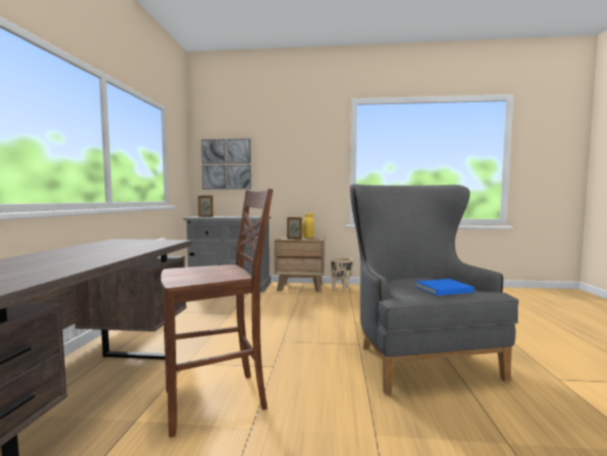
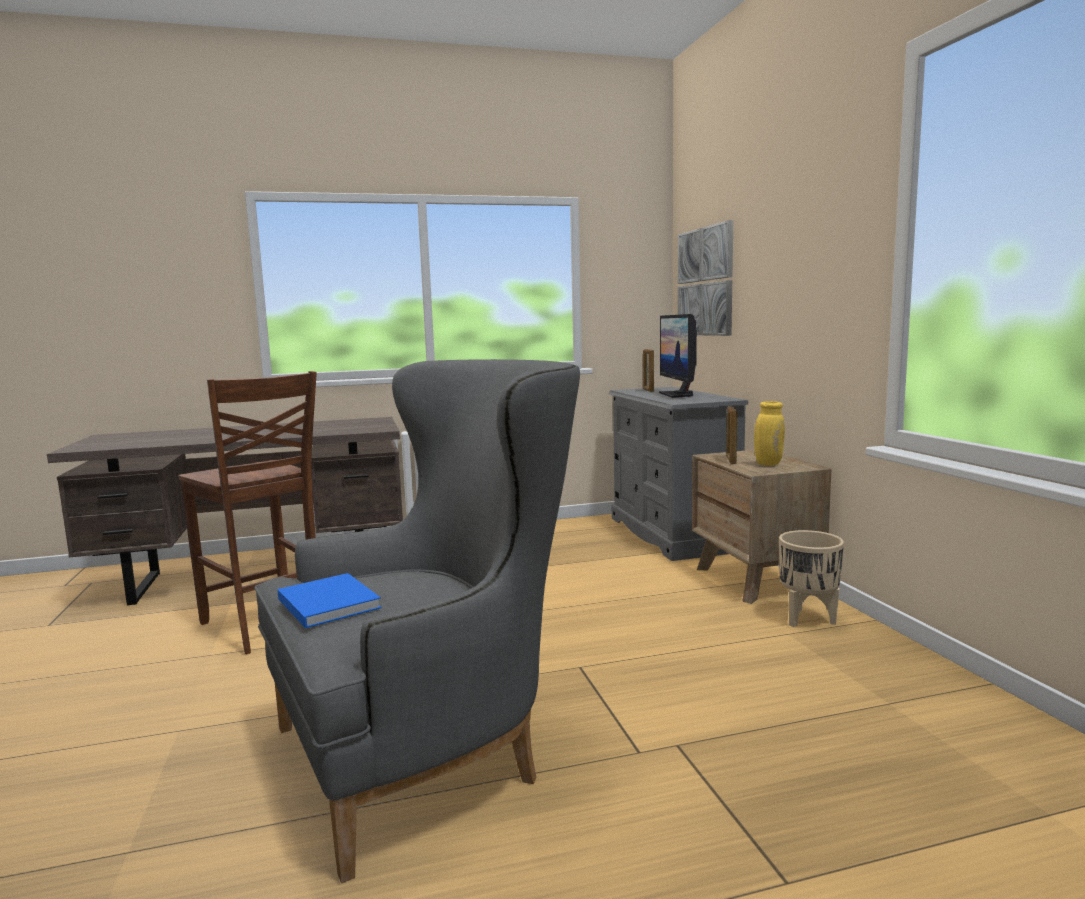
camera: 70 degrees right, 5 degrees up
none -> monitor [659,314,697,398]

